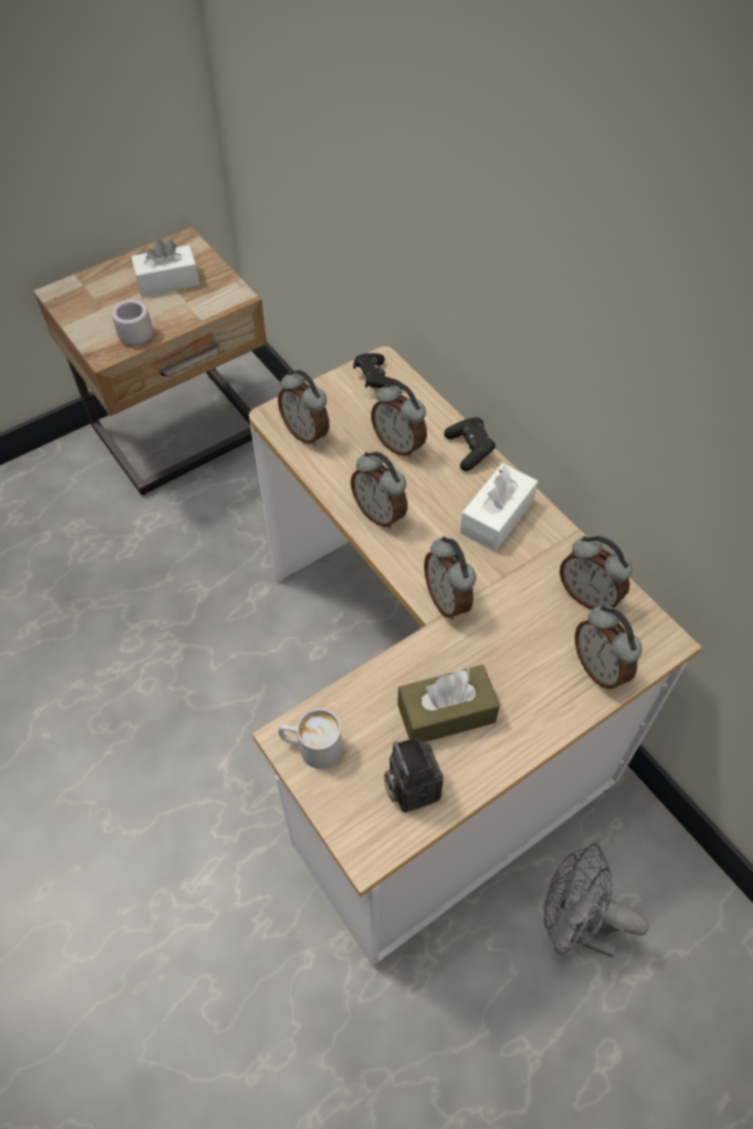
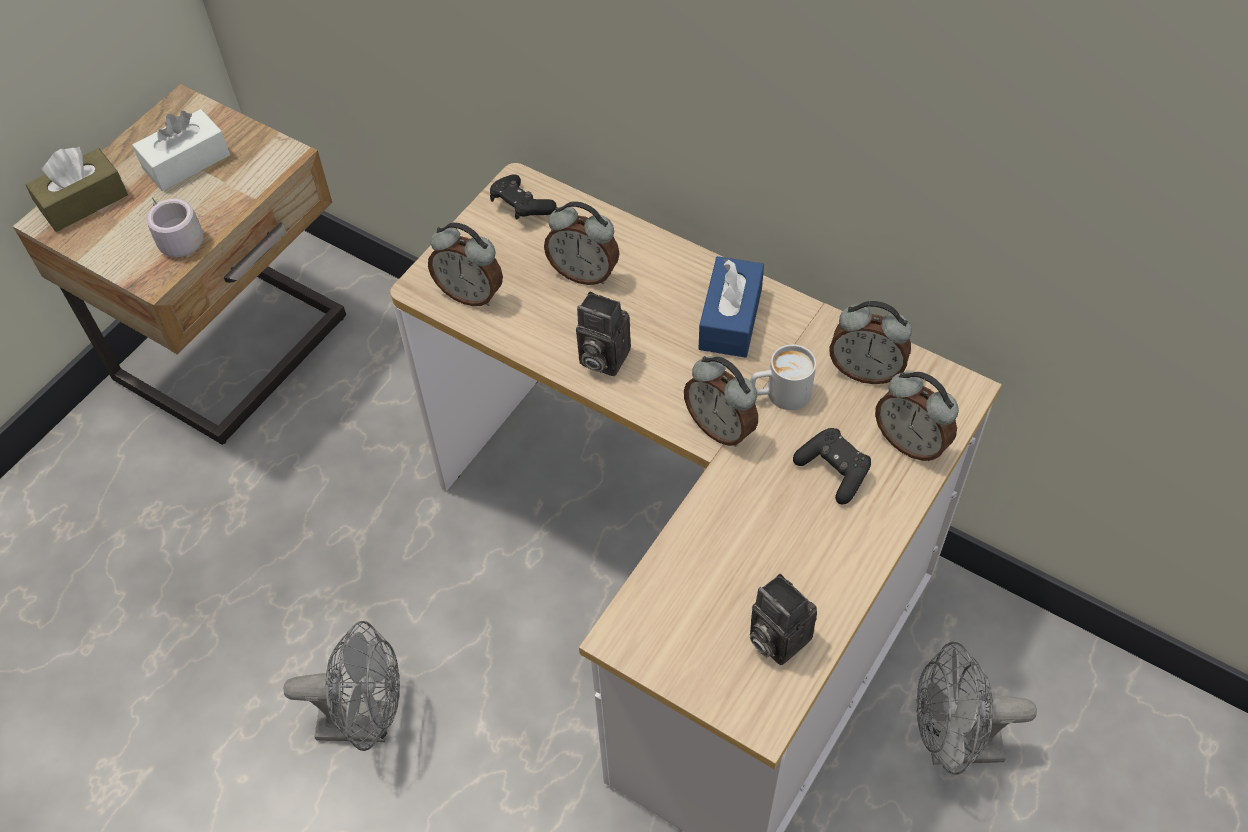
camera: 20 degrees left, 0 degrees up
white mug [278,709,342,769] -> white mug moved to [750,344,816,410]
alarm clock [351,452,408,529] -> camera [576,292,631,376]
brown tissue box [398,665,500,742] -> brown tissue box moved to [26,147,128,232]
black game controller [444,417,495,471] -> black game controller moved to [793,428,871,504]
white tissue box [460,463,538,552] -> blue tissue box [699,256,764,358]
none -> grey fan [283,621,400,751]

